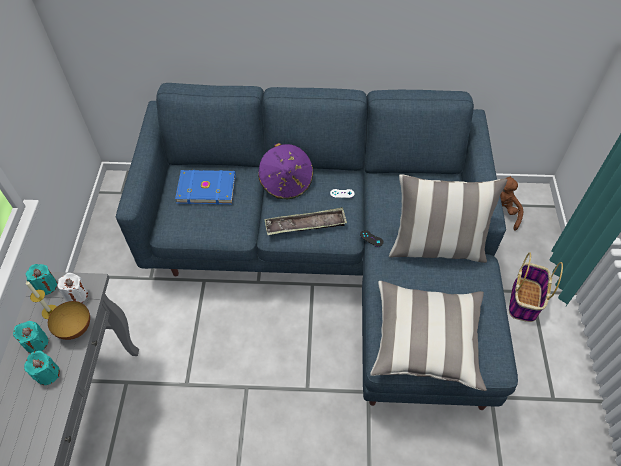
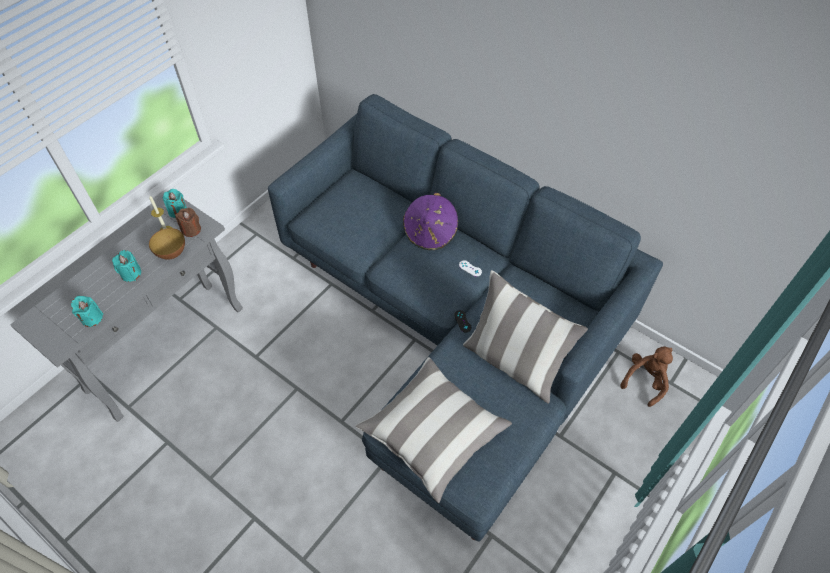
camera: 35 degrees right, 0 degrees up
turquoise candle [13,321,48,353] -> turquoise candle moved to [71,296,103,327]
white candle [57,273,88,303] -> brown candle [175,208,201,237]
blue book [175,170,236,205] -> none
tray [264,207,347,235] -> none
basket [509,252,563,322] -> none

